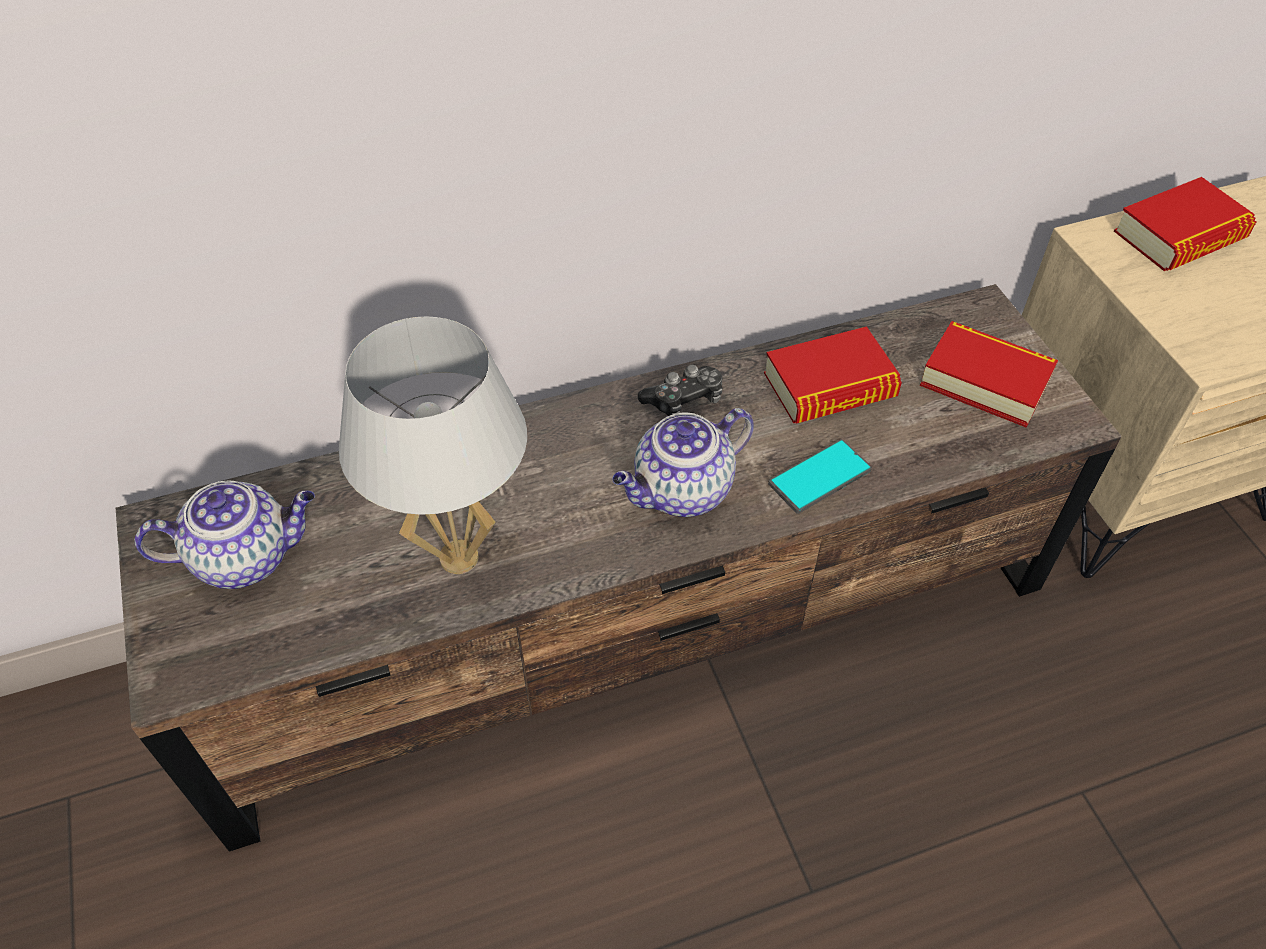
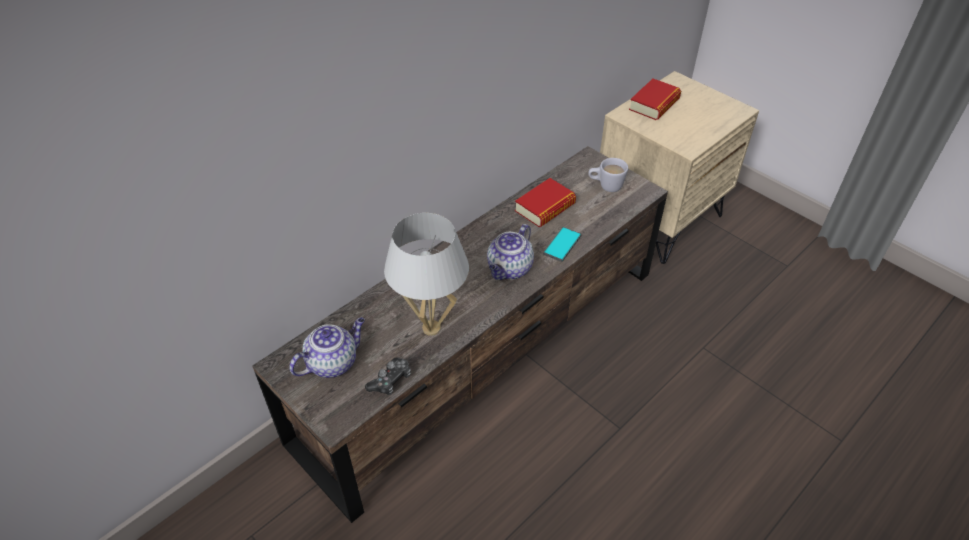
camera: 25 degrees left, 5 degrees down
game controller [638,364,723,416] -> game controller moved to [365,357,411,395]
book [920,321,1058,428] -> white mug [588,158,628,192]

